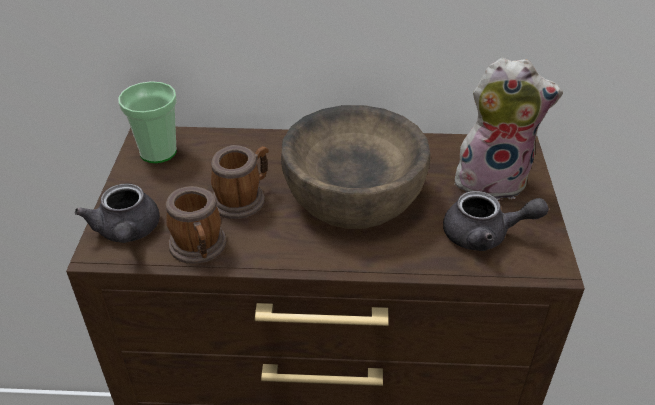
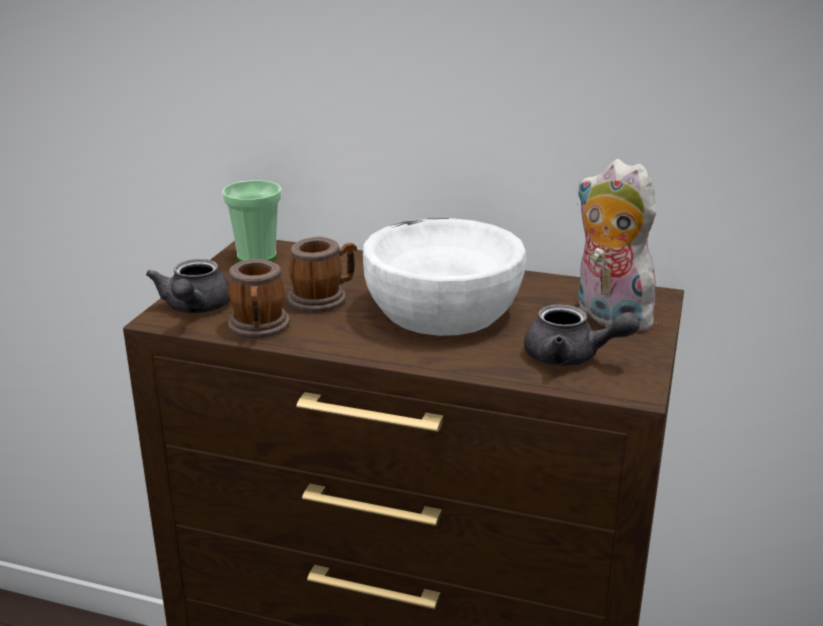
camera: 15 degrees right, 15 degrees down
brown bowl [281,105,430,229] -> white bowl [363,218,526,336]
plush toy [455,57,563,200] -> plush toy turned 150 degrees counterclockwise [576,159,657,332]

